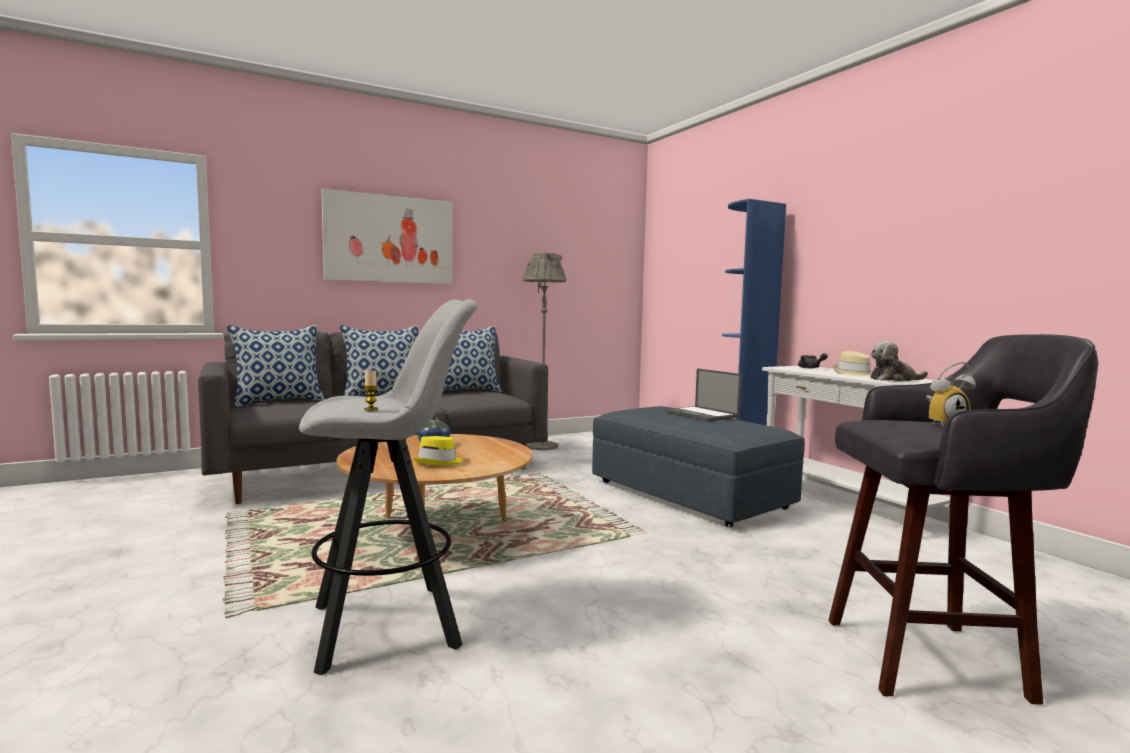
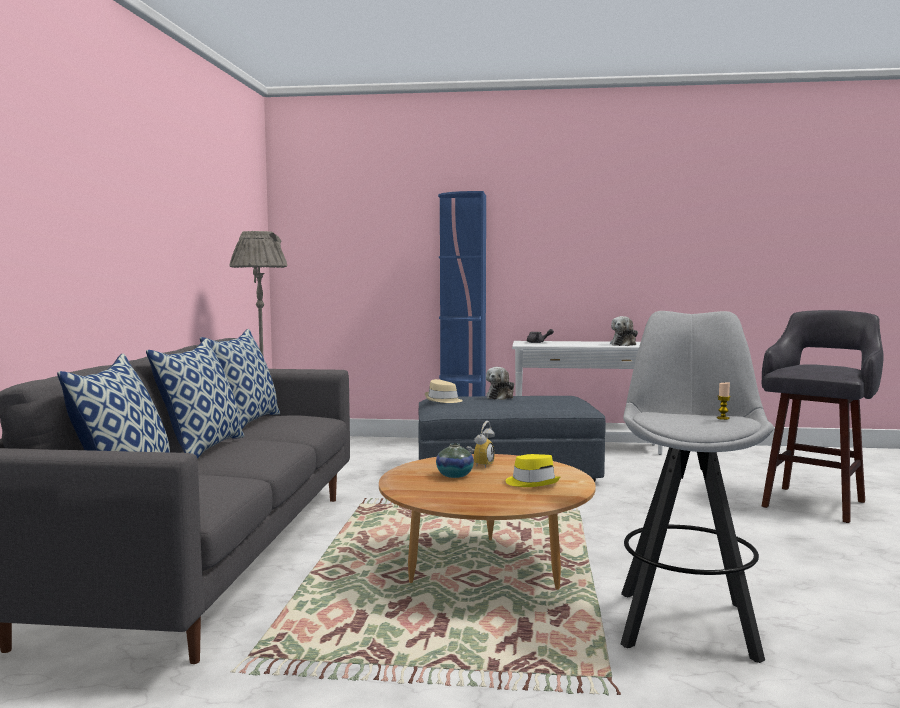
camera: 55 degrees left, 0 degrees up
picture [321,189,453,284] -> none
laptop [665,368,742,422] -> plush toy [486,367,514,400]
beige hat [833,351,872,376] -> beige hat moved to [425,379,463,403]
alarm clock [925,362,976,427] -> alarm clock moved to [466,421,495,468]

